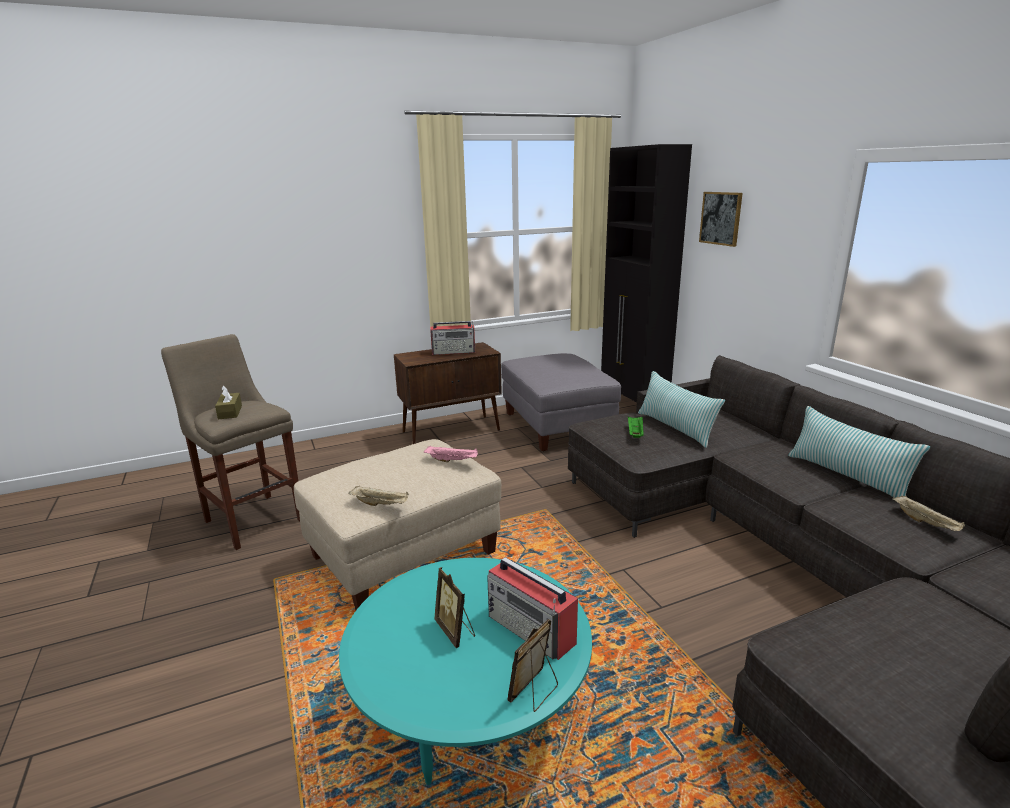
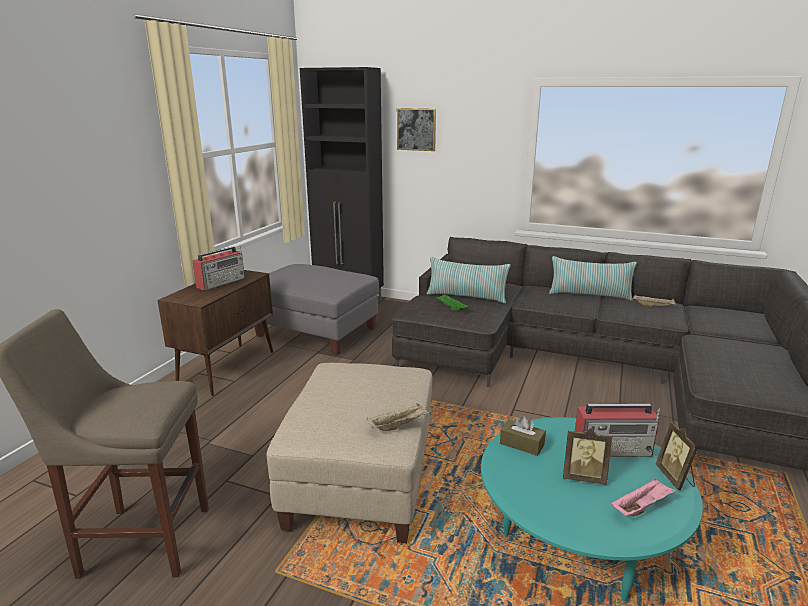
camera: 45 degrees left, 0 degrees up
brown tissue box [215,386,242,420] -> brown tissue box moved to [500,416,546,456]
pink tray [424,446,478,462] -> pink tray moved to [611,478,676,516]

